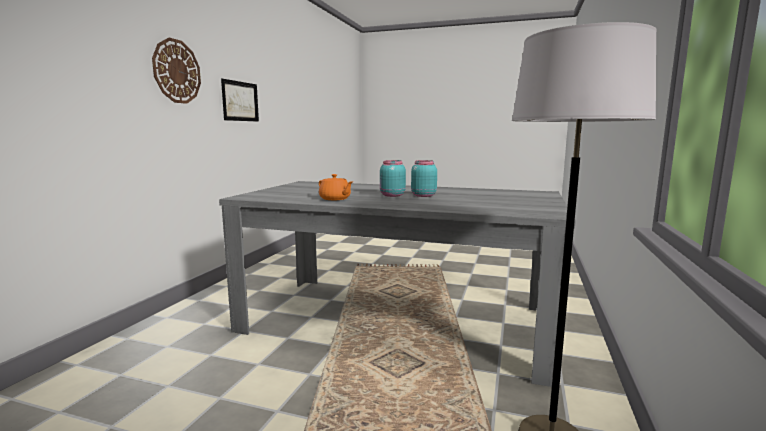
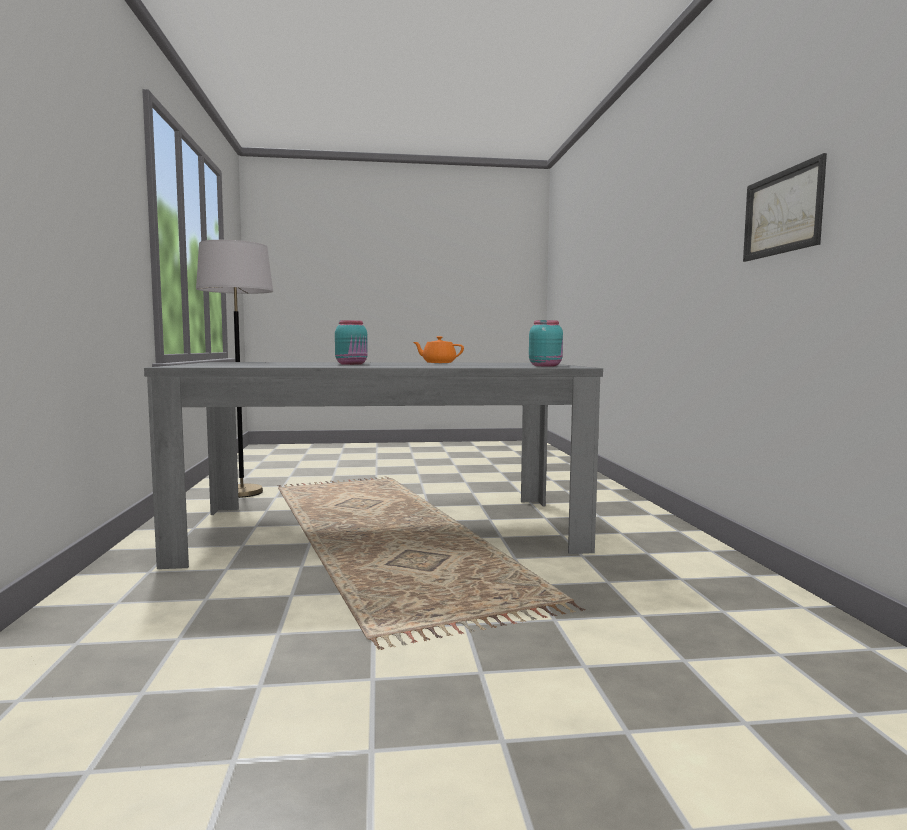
camera: 155 degrees right, 5 degrees down
wall clock [152,38,201,104] -> none
turquoise jar [380,160,406,197] -> turquoise jar moved to [529,320,563,366]

